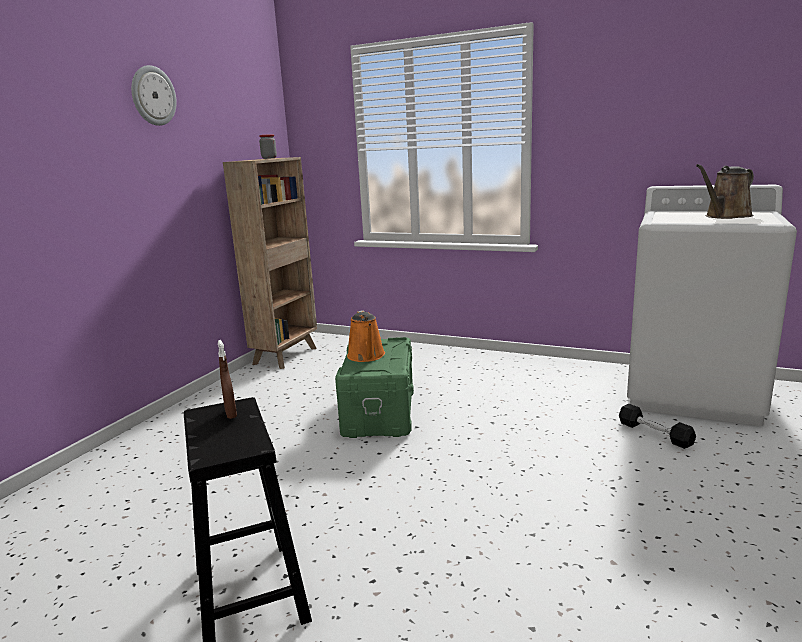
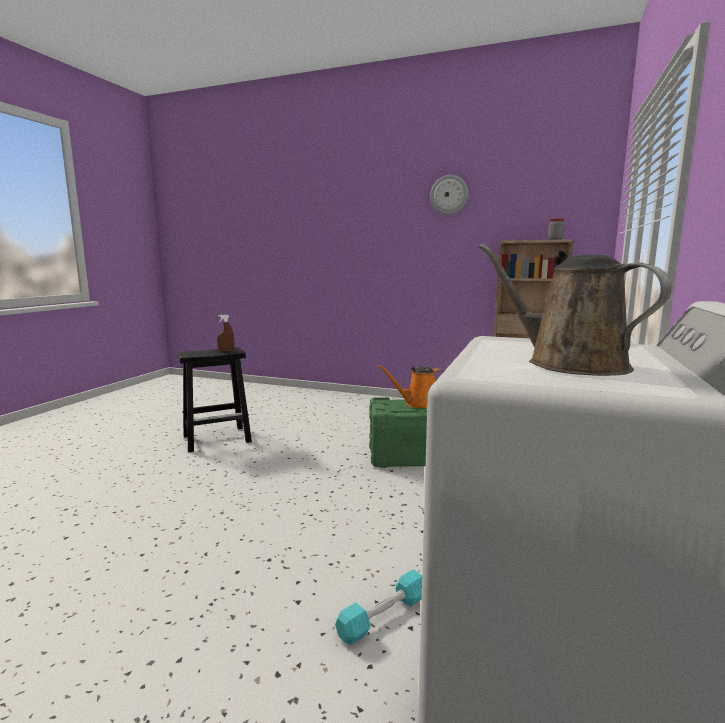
camera: 85 degrees right, 5 degrees down
black dumbbell [619,404,696,449] -> turquoise dumbbell [335,569,422,645]

